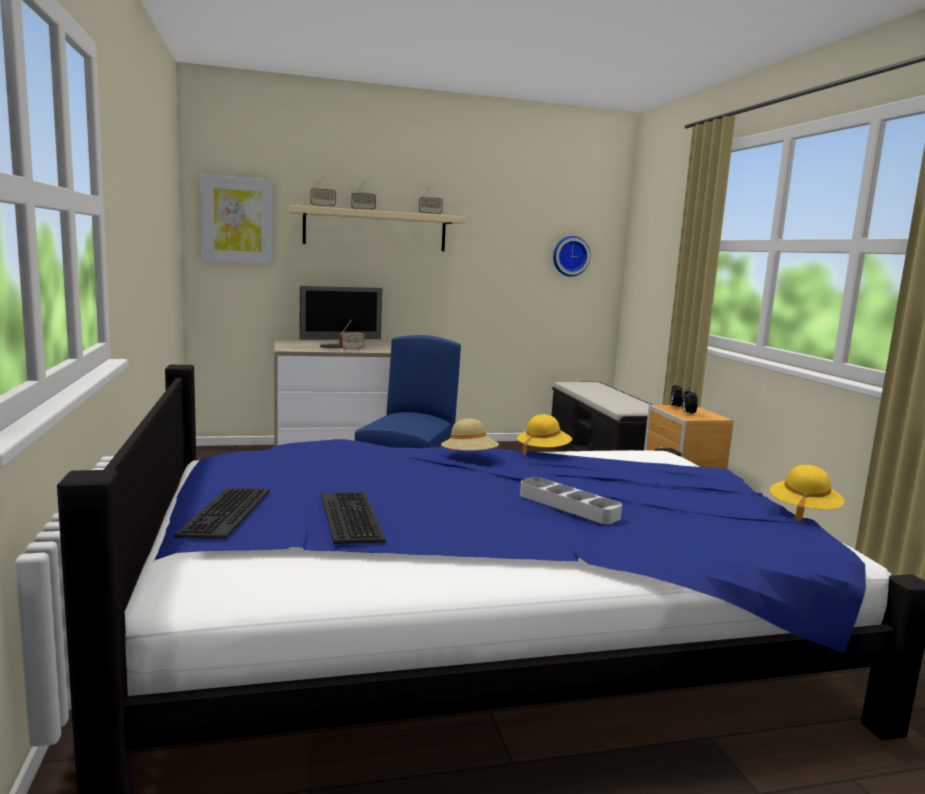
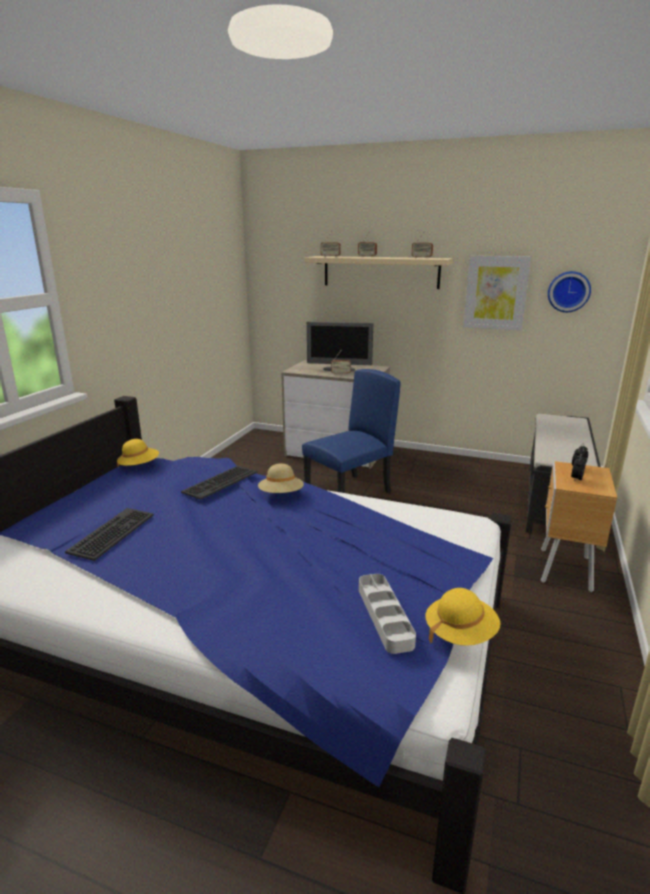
camera: 35 degrees right, 10 degrees up
keyboard [174,488,270,539] -> keyboard moved to [181,466,257,500]
picture [201,175,273,265] -> picture moved to [463,256,531,331]
yellow hat [517,414,572,456] -> yellow hat moved to [117,439,159,467]
grey tray [520,477,622,524] -> grey tray moved to [359,574,416,654]

